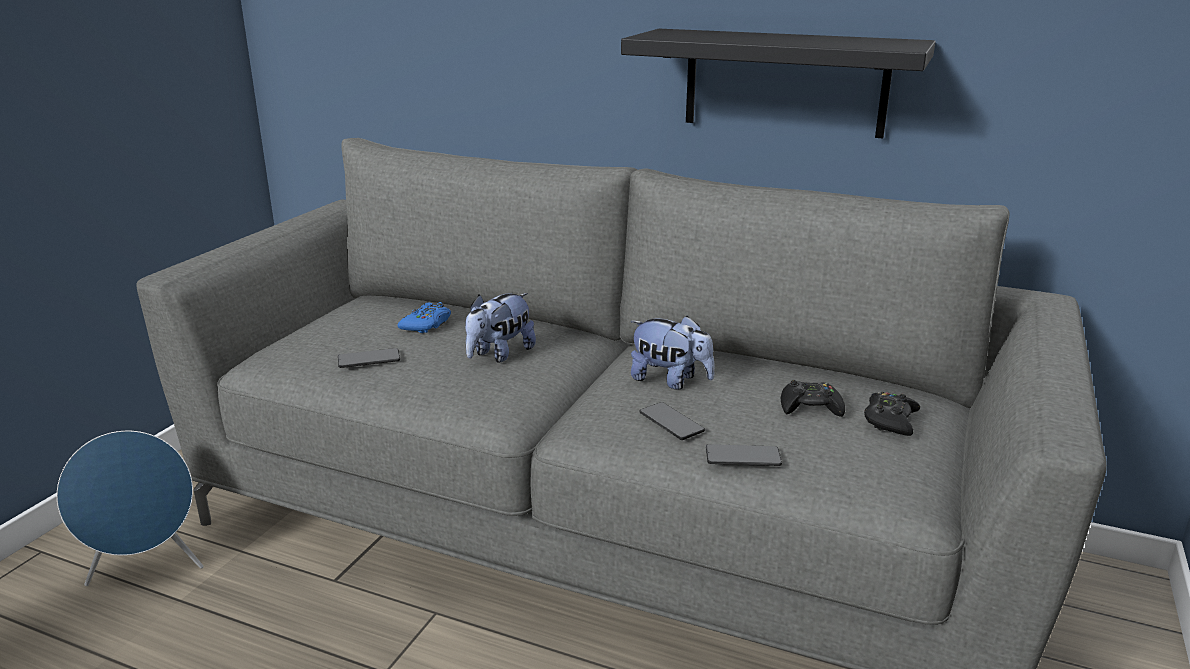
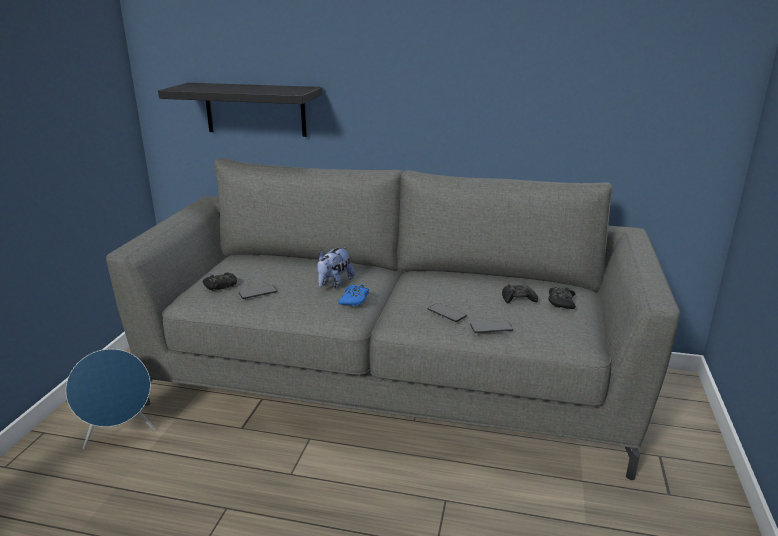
camera: 10 degrees left, 0 degrees up
blue game controller [398,302,451,333] -> blue game controller moved to [338,284,369,306]
black shelf [621,29,936,138] -> black shelf moved to [158,83,322,137]
plush toy [630,316,715,390] -> none
none -> black game controller [203,273,237,291]

